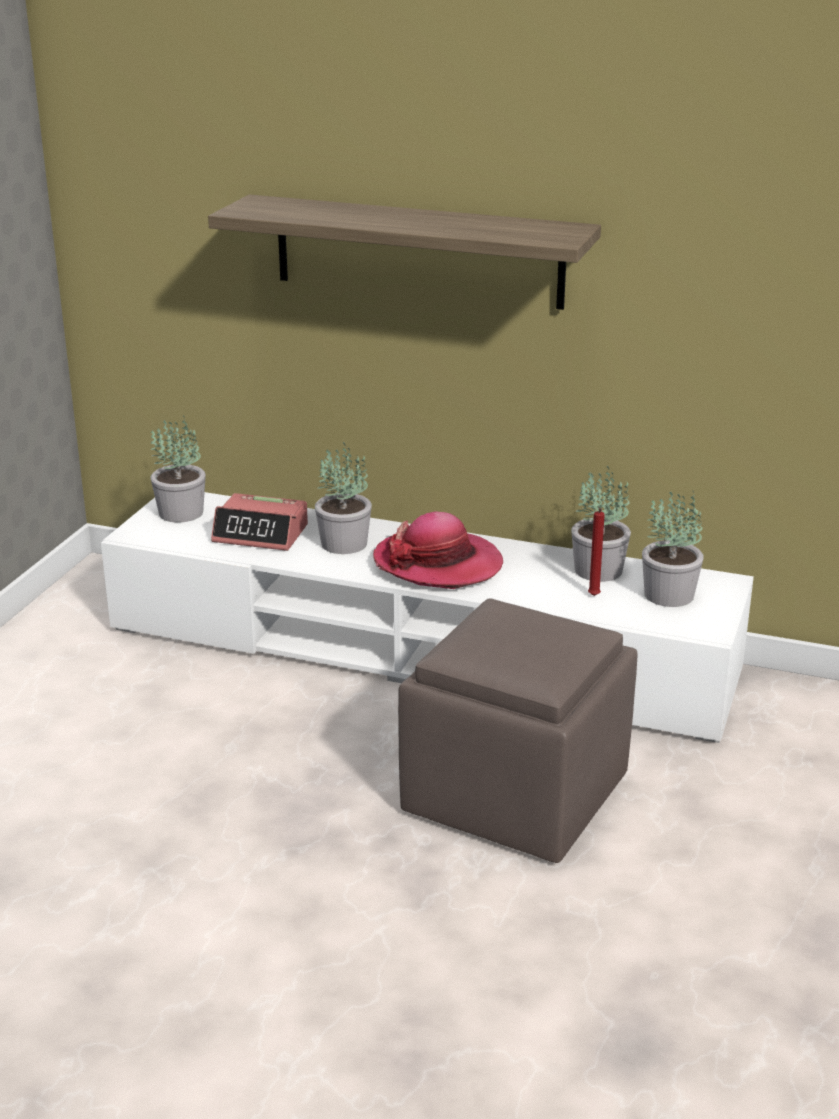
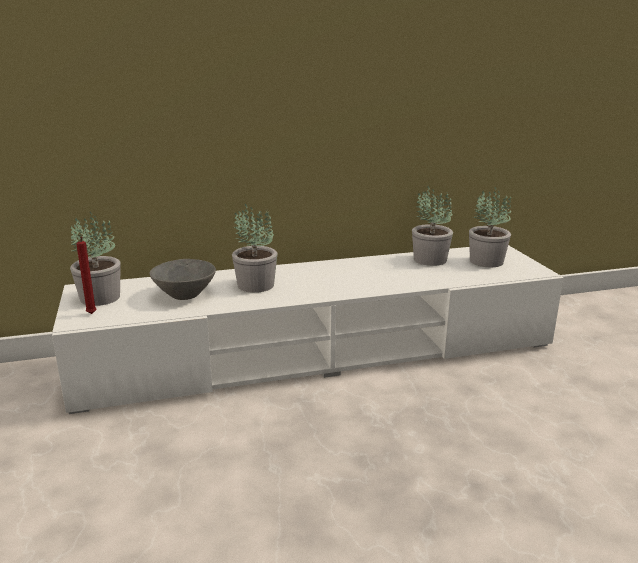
camera: 35 degrees left, 5 degrees down
shelf [208,195,601,310] -> none
alarm clock [211,493,308,551] -> grey bowl [150,259,216,300]
hat [373,511,503,589] -> none
brown ottoman [398,598,638,863] -> none
red candle [588,508,605,596] -> red candle moved to [76,237,97,314]

